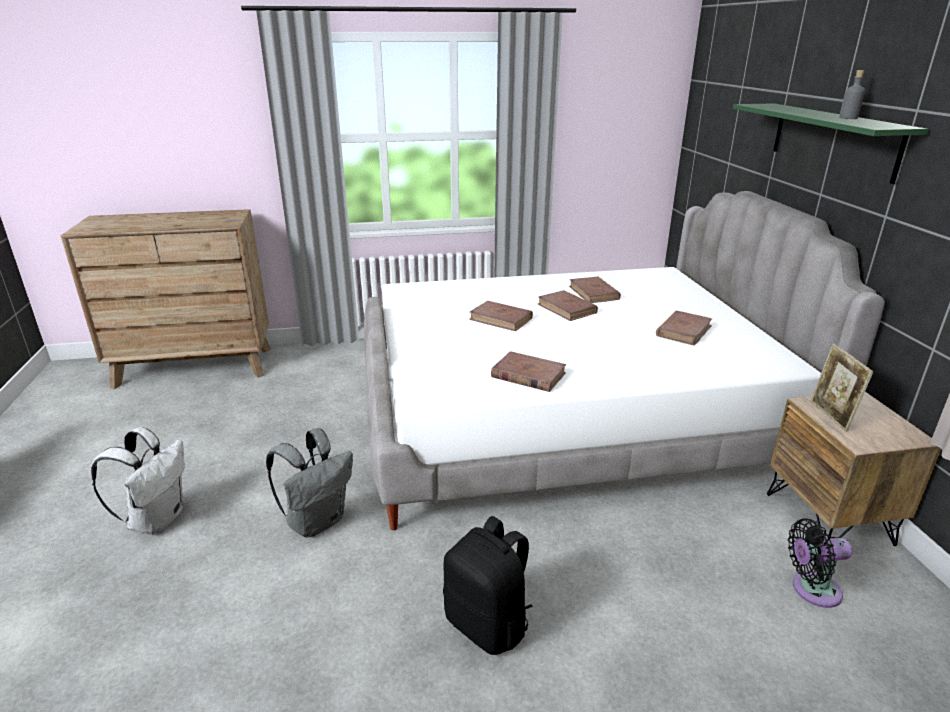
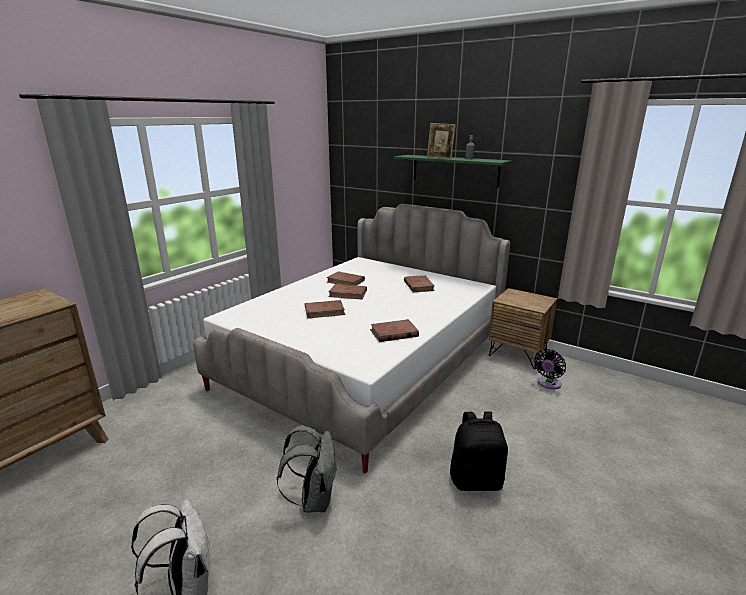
camera: 45 degrees left, 5 degrees down
picture frame [810,343,873,432] -> picture frame moved to [427,123,456,159]

